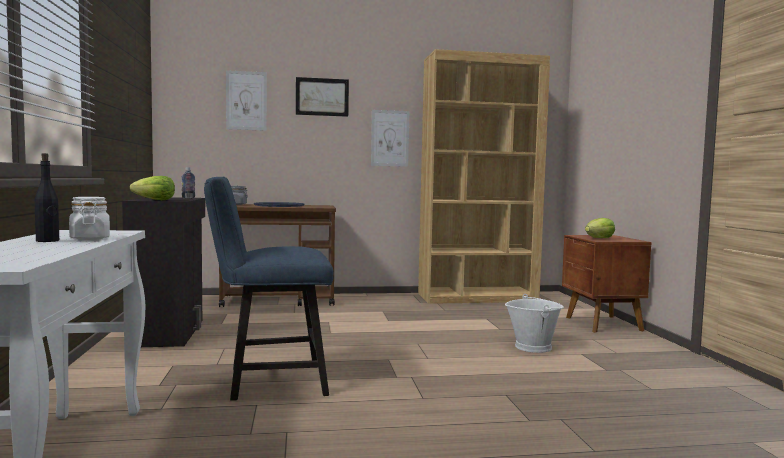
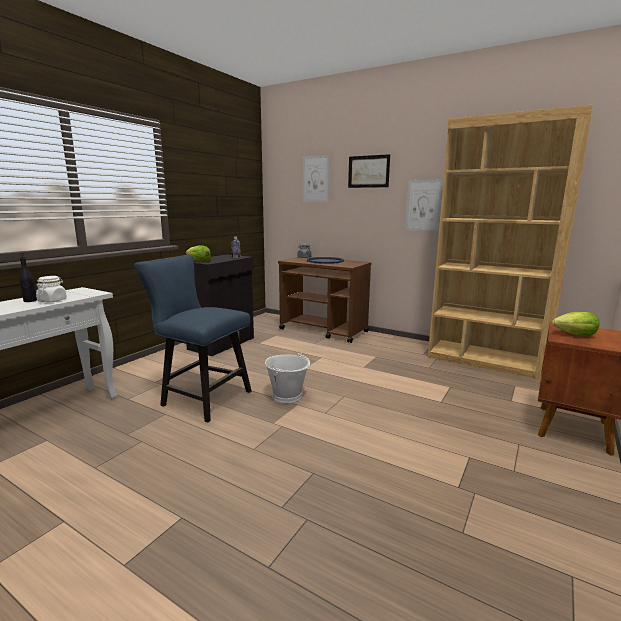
camera: 40 degrees right, 10 degrees up
white bucket [505,294,564,353] -> white bucket moved to [265,351,310,404]

